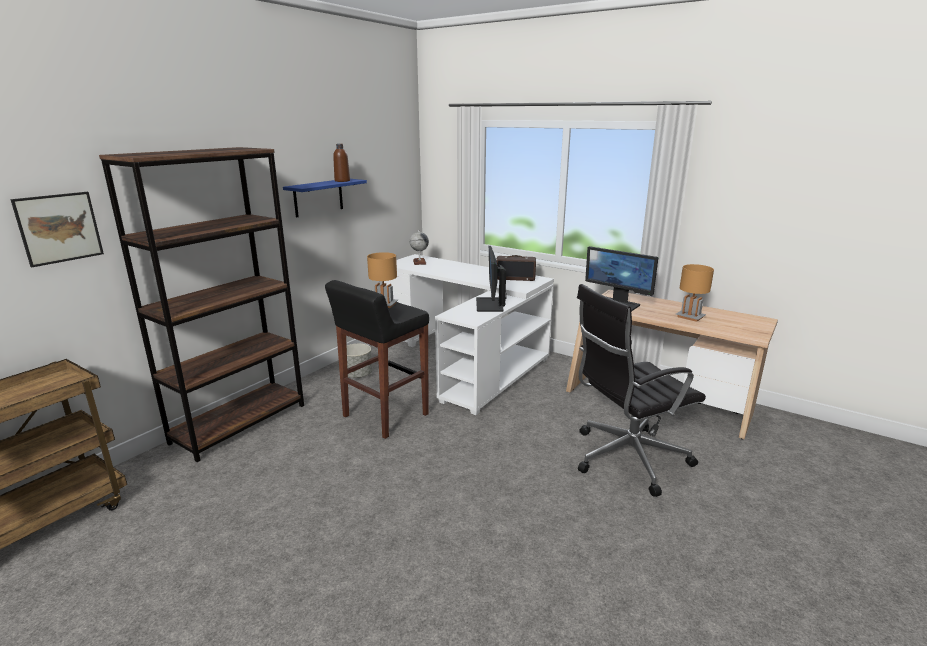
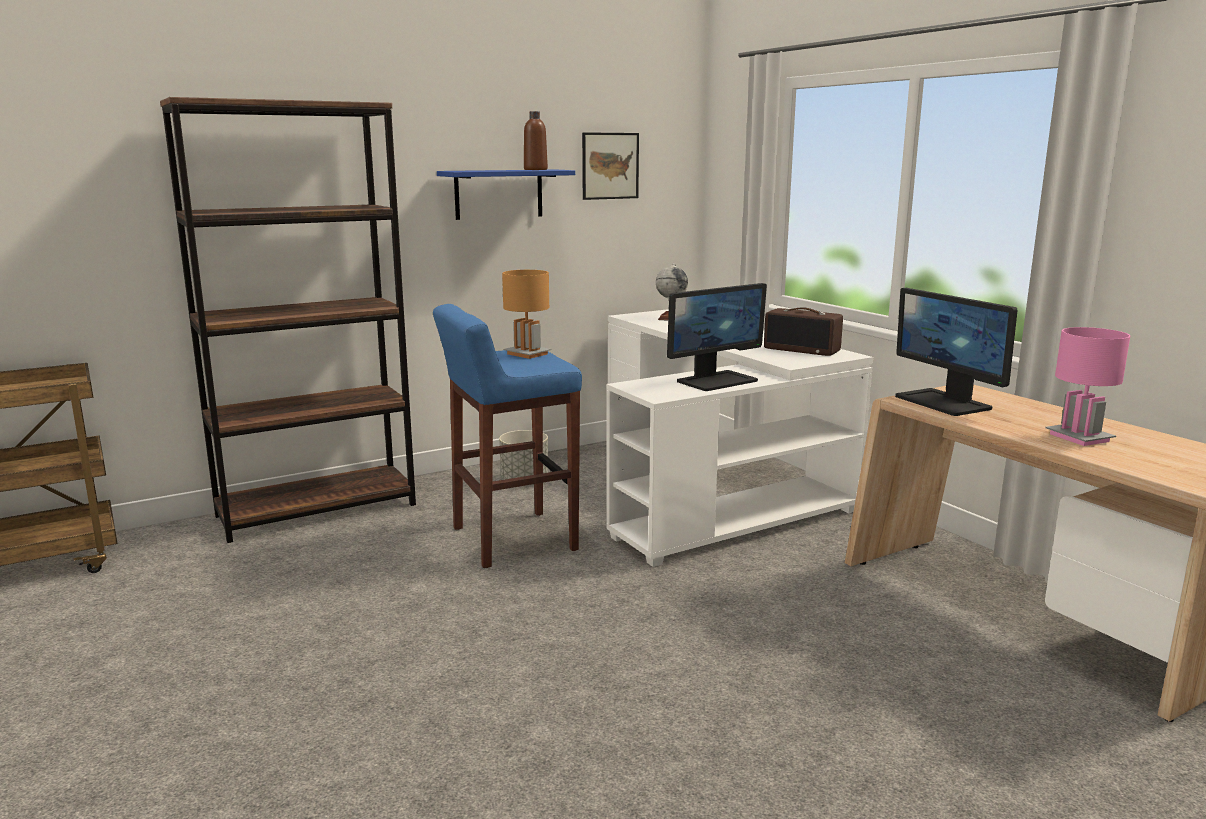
camera: 25 degrees right, 5 degrees down
picture [10,192,104,267] -> picture moved to [582,132,639,200]
black stool [325,280,429,439] -> blue stool [433,304,582,568]
monitor [476,246,507,312] -> monitor turned 150 degrees counterclockwise [667,283,767,391]
black office chair [577,284,706,497] -> none
brown table lamp [676,264,714,322] -> pink table lamp [1045,327,1131,446]

